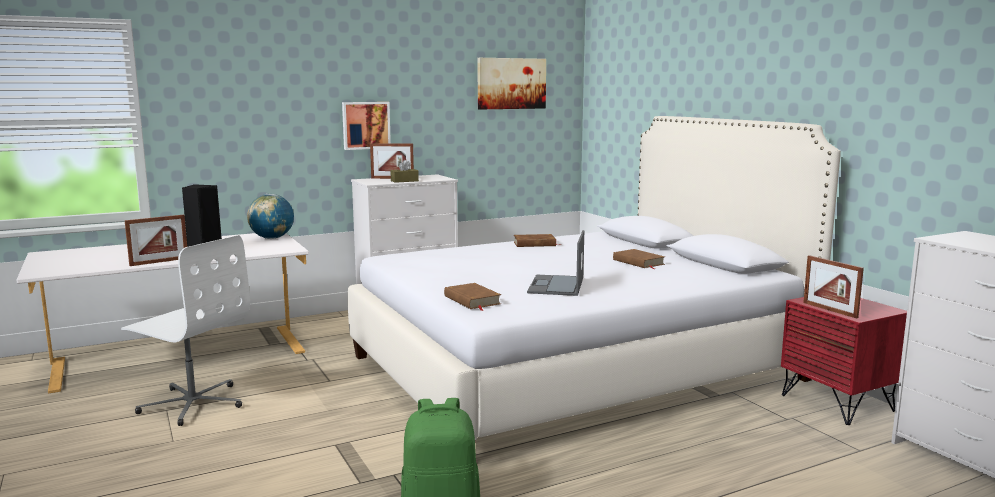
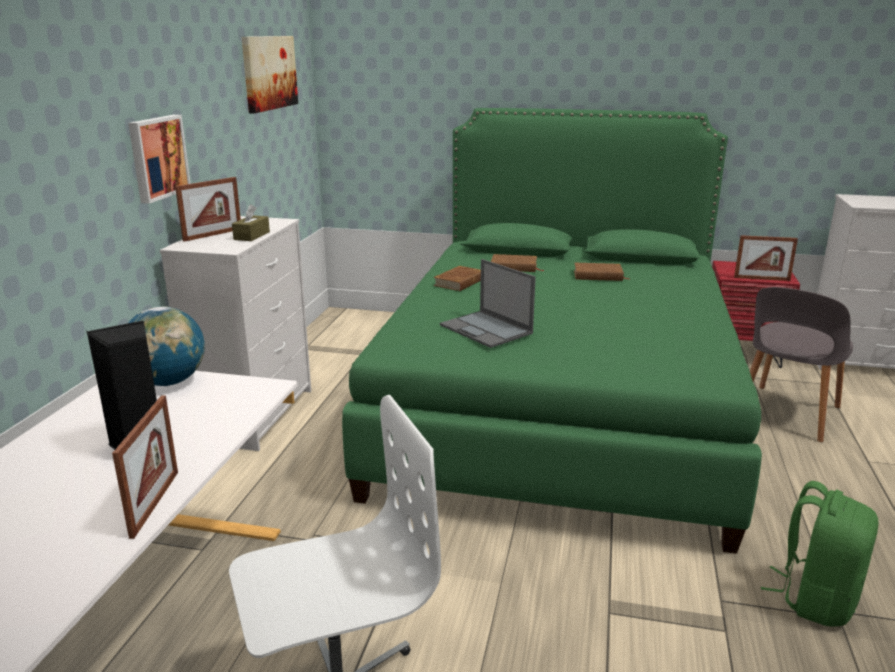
camera: 50 degrees left, 10 degrees up
white bed [348,116,841,442] -> green bed [342,108,762,554]
brown book [444,283,501,311] -> brown book moved to [491,254,544,272]
laptop [527,230,584,296] -> laptop moved to [440,259,536,348]
none -> grey chair [750,287,853,442]

